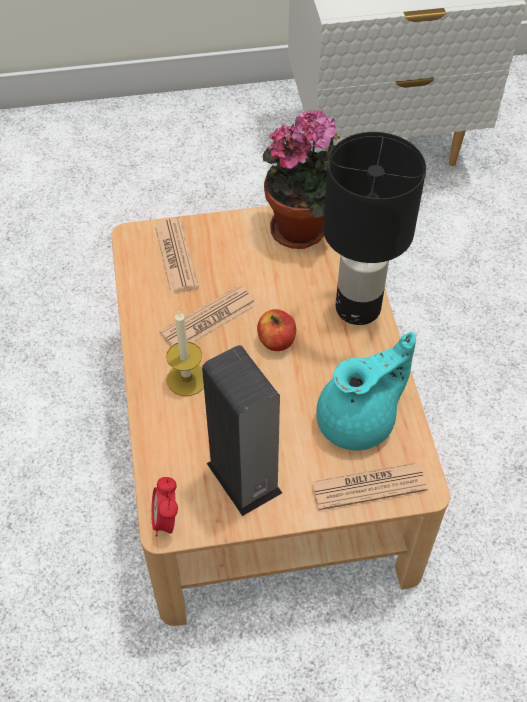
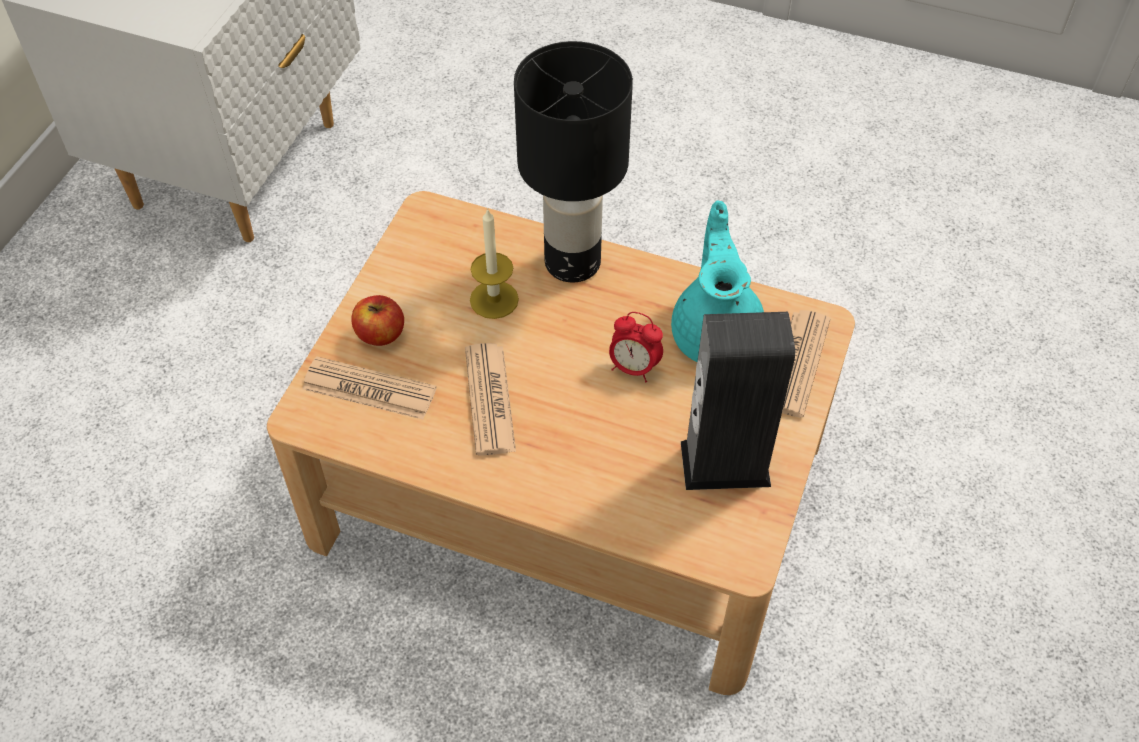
camera: 60 degrees left, 0 degrees up
alarm clock [151,477,178,537] -> alarm clock moved to [609,312,663,382]
candle [166,311,204,396] -> candle moved to [470,208,519,319]
apple [257,309,296,351] -> apple moved to [351,295,404,346]
potted plant [263,109,340,249] -> none

